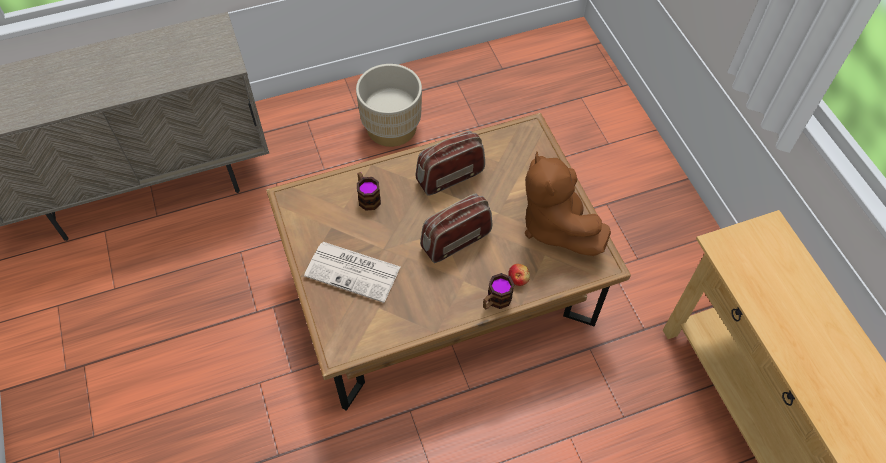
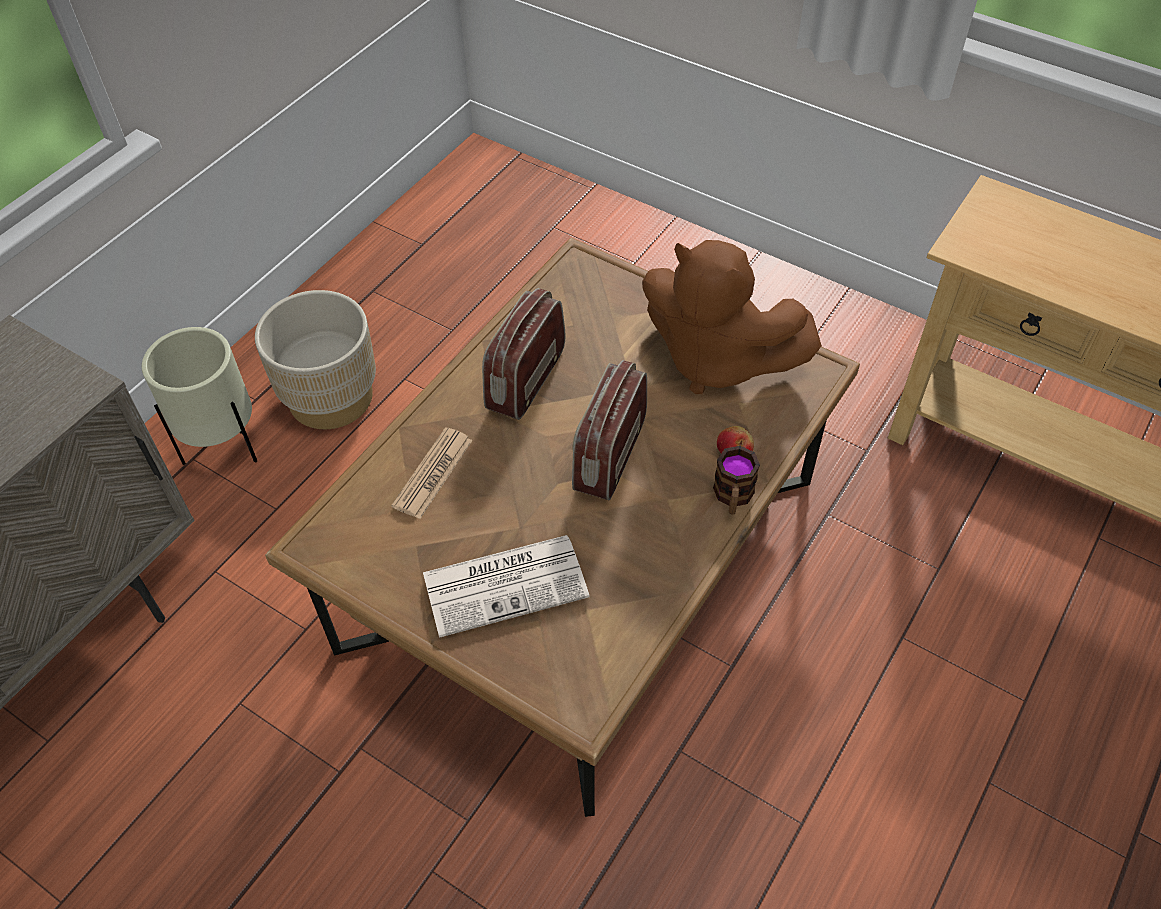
camera: 35 degrees left, 5 degrees down
mug [357,172,381,211] -> newspaper [391,427,473,519]
none -> beige planter [142,327,257,465]

